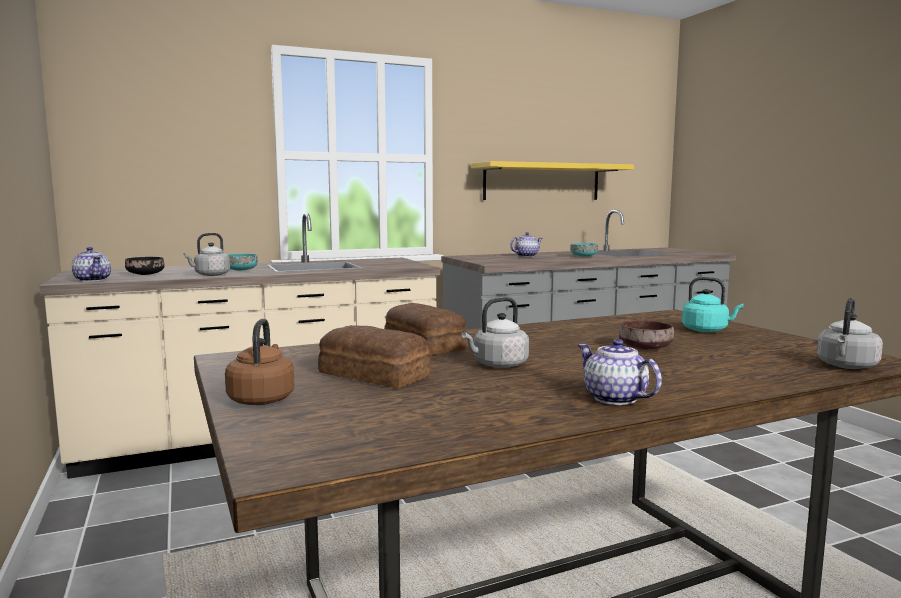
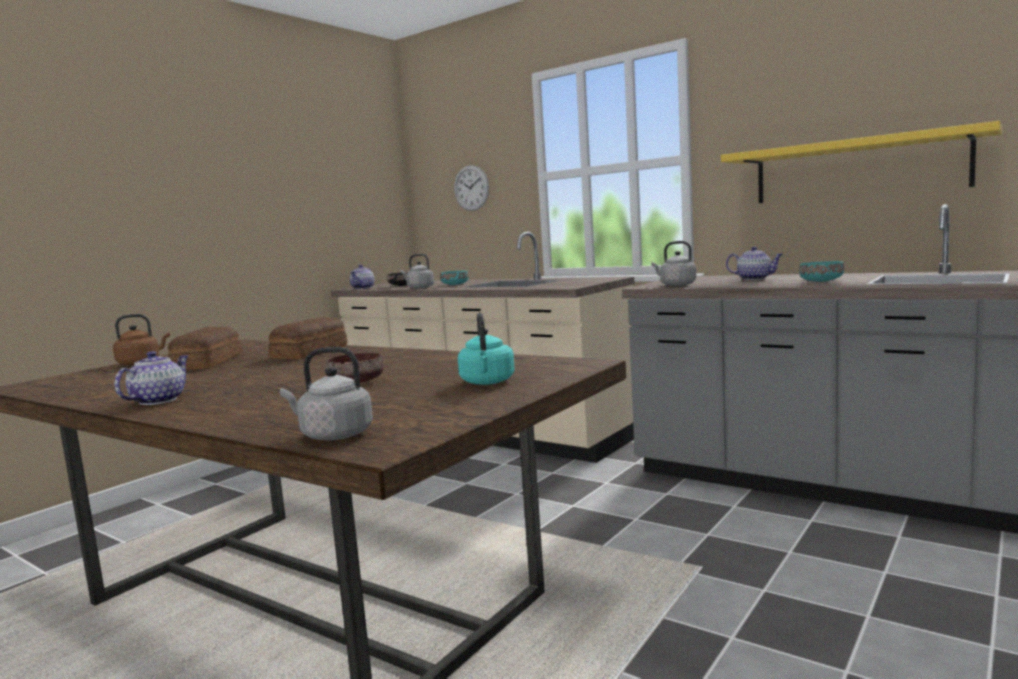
camera: 60 degrees right, 0 degrees up
grey kettle [462,297,529,368] -> grey kettle moved to [651,241,696,286]
none -> wall clock [454,165,489,211]

